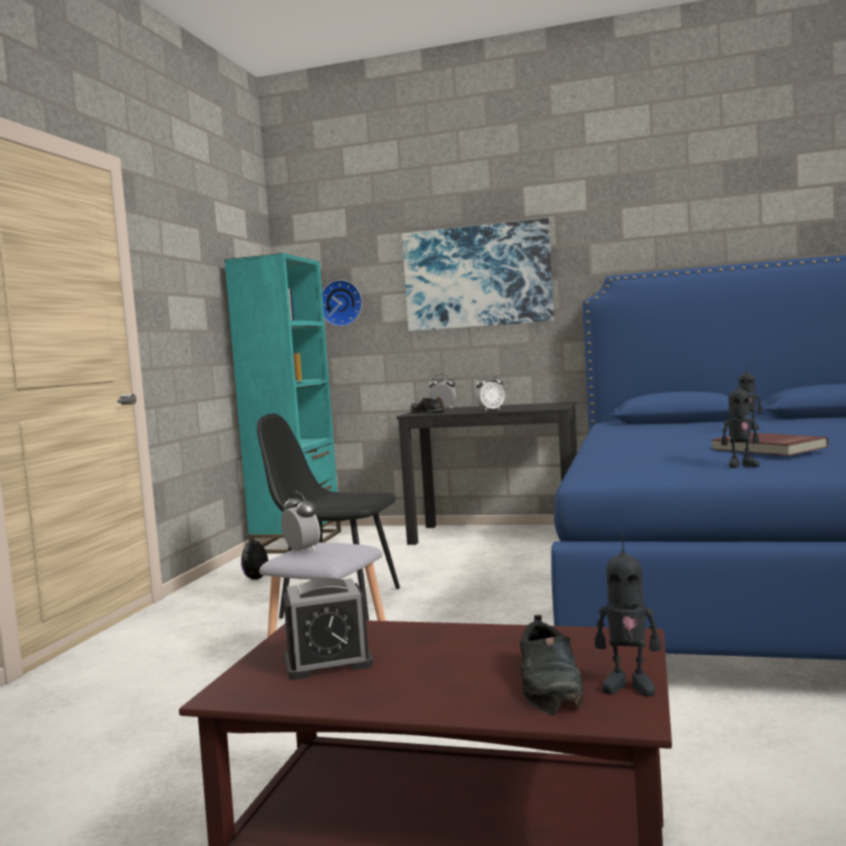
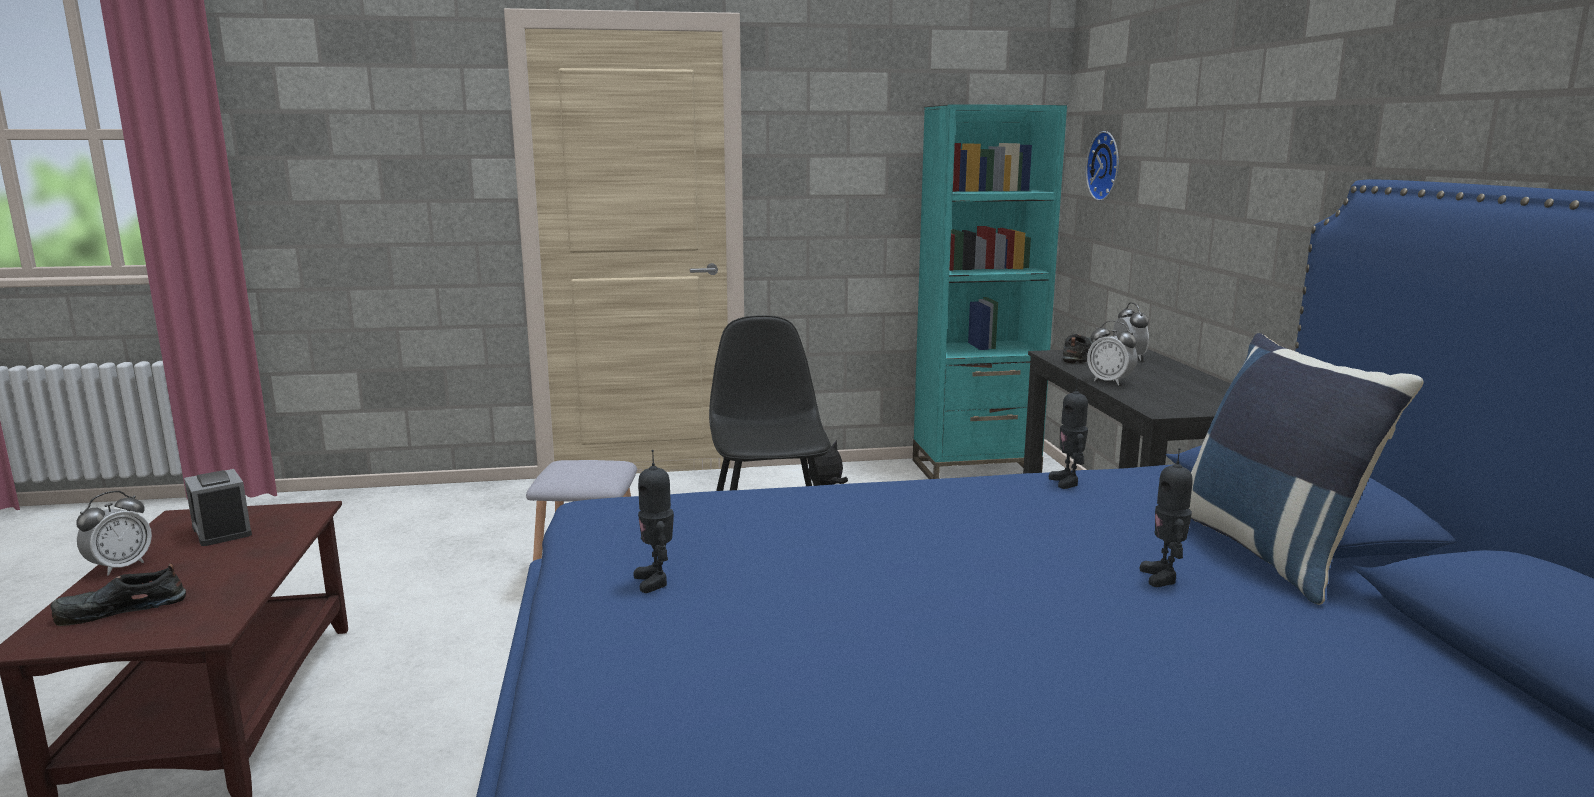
camera: 65 degrees right, 10 degrees up
alarm clock [281,491,320,553] -> alarm clock moved to [76,491,152,576]
picture [402,218,554,331] -> none
toy robot [595,535,661,697] -> toy robot moved to [1049,378,1088,489]
red book [711,433,828,456] -> none
none -> blue pillow [1189,333,1424,605]

